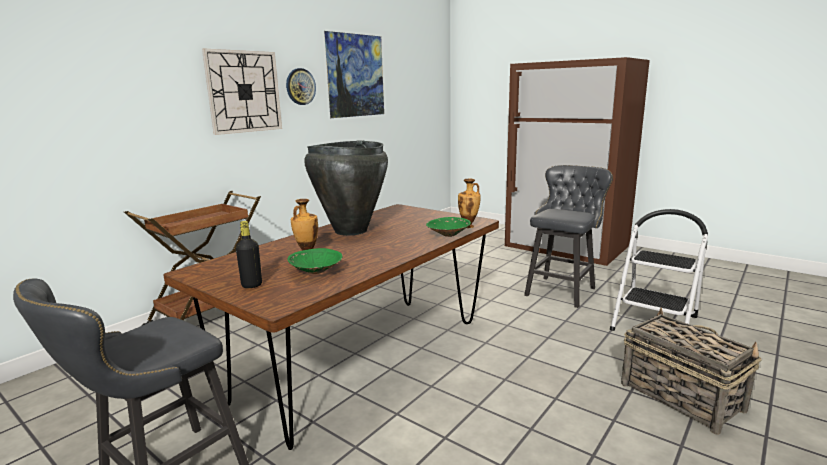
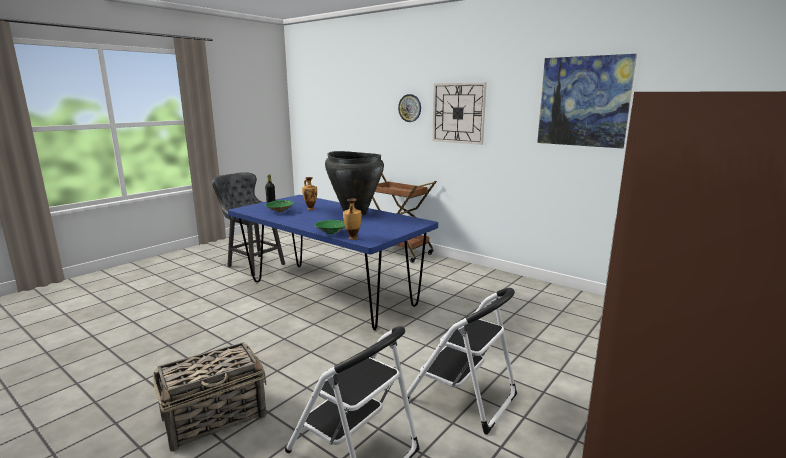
camera: 90 degrees right, 0 degrees up
brown dining table [163,204,499,450] -> blue dining table [228,195,438,330]
wall clock [286,68,316,105] -> wall clock moved to [398,94,421,122]
grey stool [524,165,613,308] -> step ladder [407,288,517,435]

